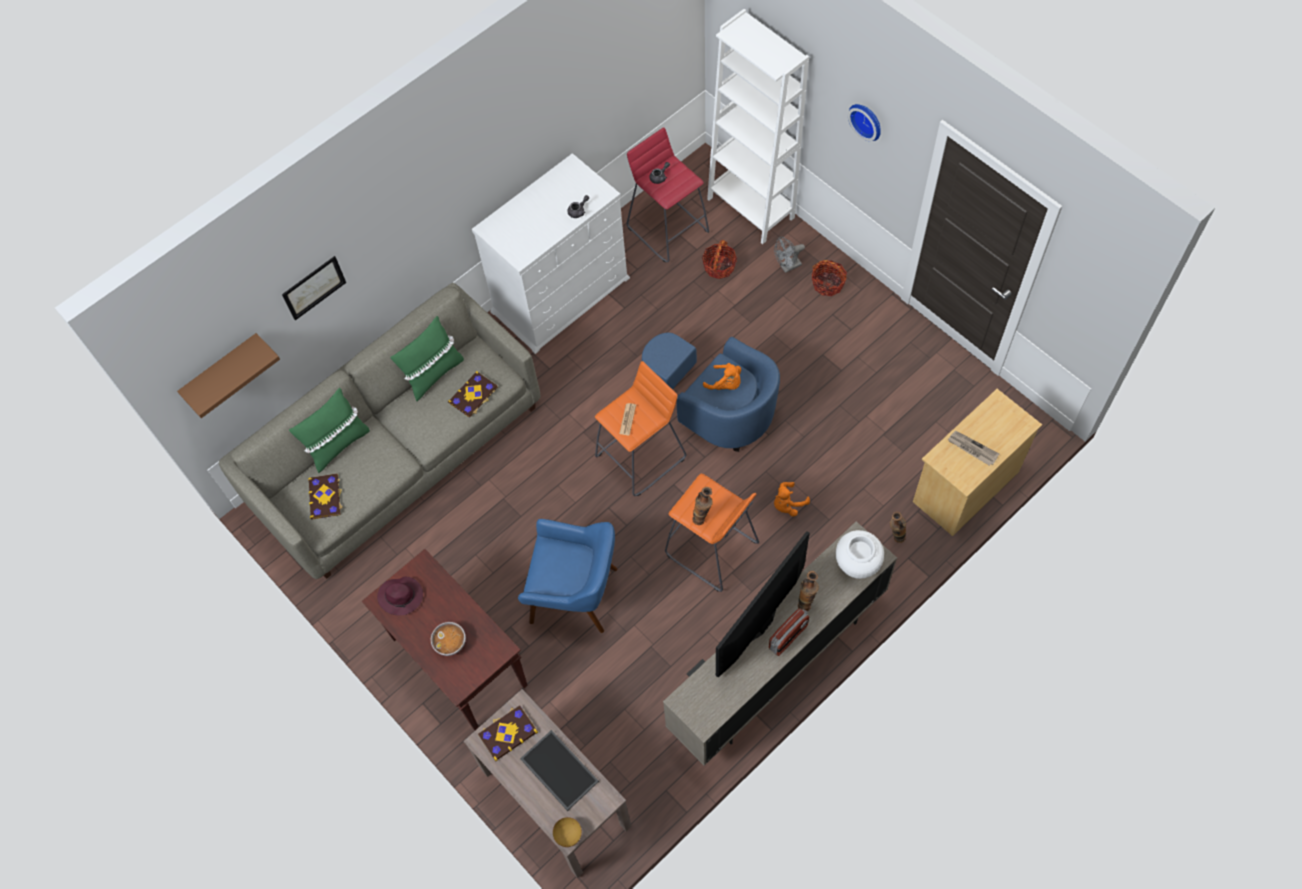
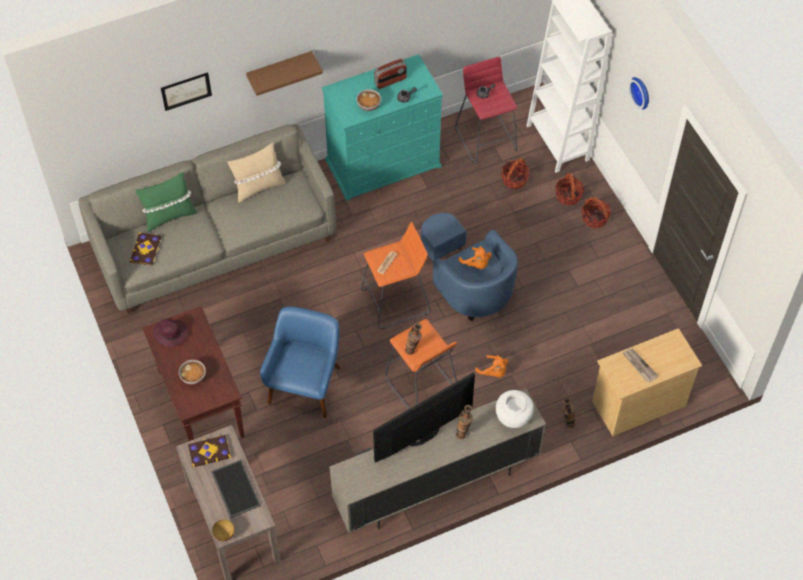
camera: 15 degrees right, 5 degrees down
brown shelf [177,333,280,418] -> brown shelf moved to [246,51,323,96]
green pillow [391,316,464,401] -> beige pillow [228,143,285,203]
book [448,371,498,418] -> none
white dresser [472,153,630,354] -> turquoise dresser [322,54,443,201]
blue armchair [518,519,617,633] -> blue armchair turned 105 degrees counterclockwise [260,306,341,418]
radio [769,608,809,656] -> radio moved to [374,59,407,89]
grey fan [774,237,805,273] -> basket [555,173,584,206]
orange plush toy [774,482,810,516] -> orange plush toy turned 120 degrees counterclockwise [475,355,508,377]
none -> bowl [356,89,381,111]

